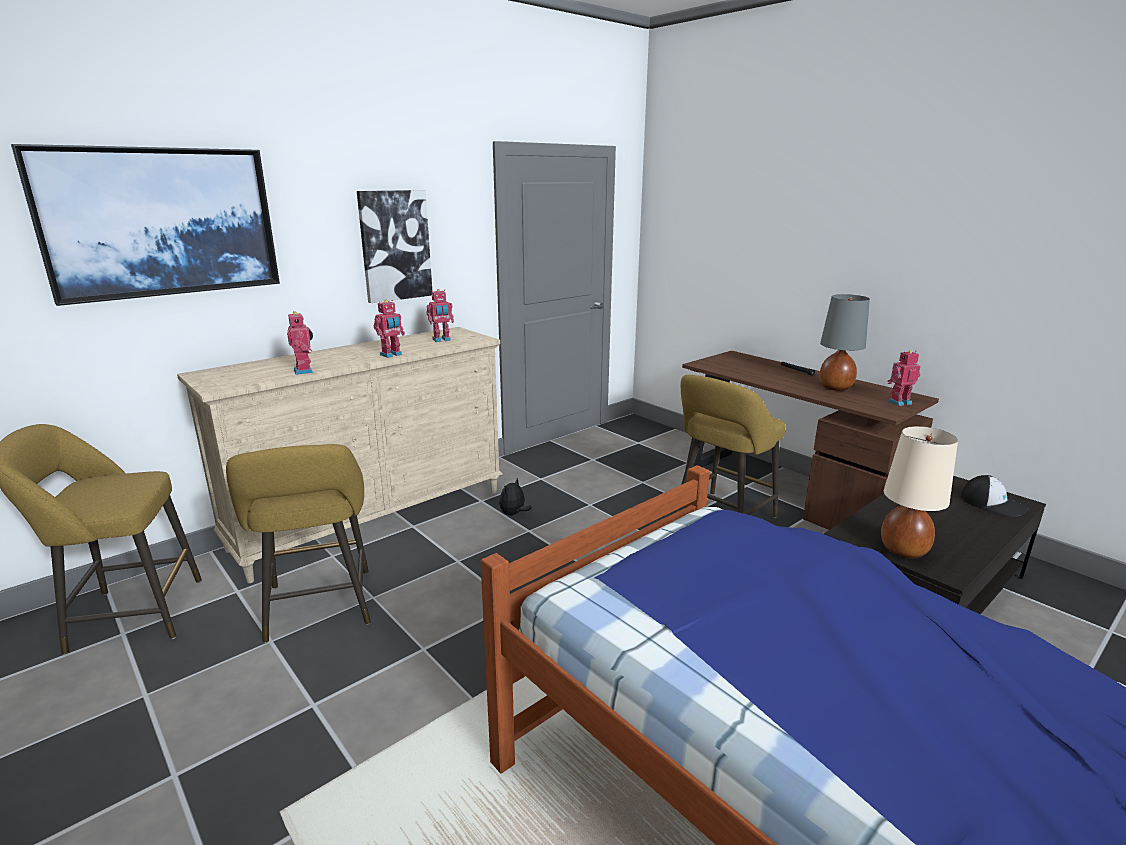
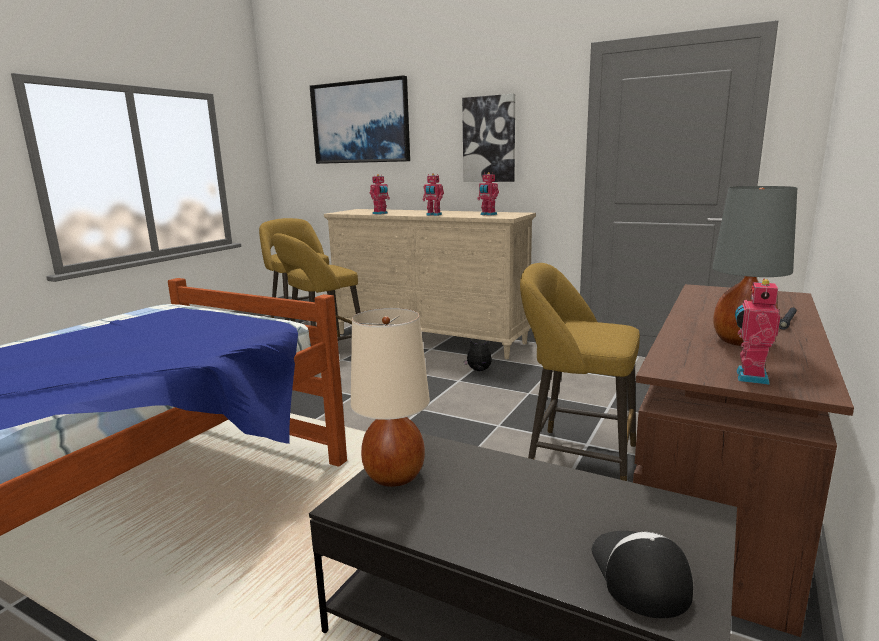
camera: 70 degrees right, 5 degrees down
toy robot [887,350,920,406] -> toy robot turned 120 degrees counterclockwise [735,278,781,385]
cap [961,475,1029,517] -> cap turned 150 degrees clockwise [591,531,693,618]

